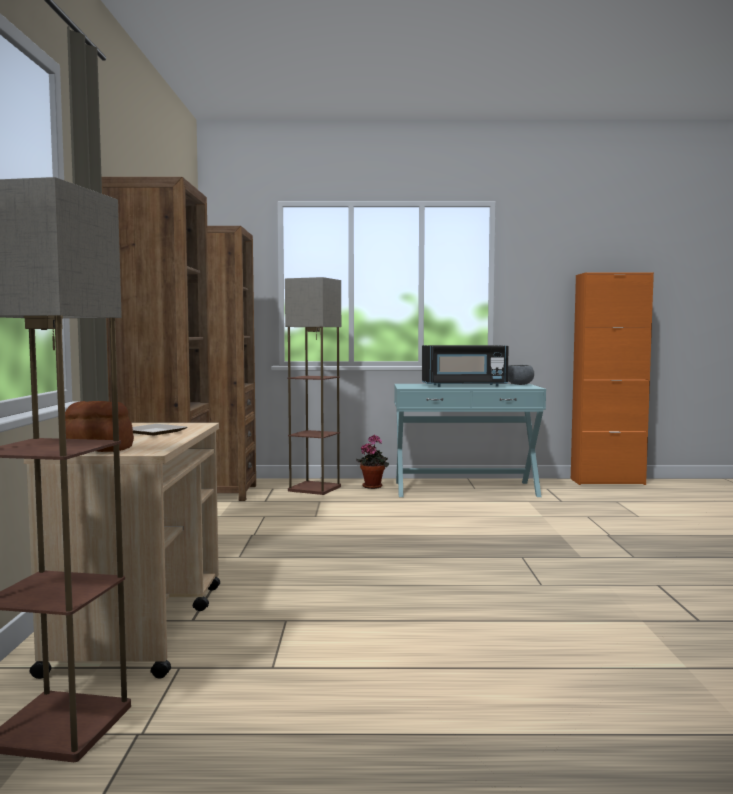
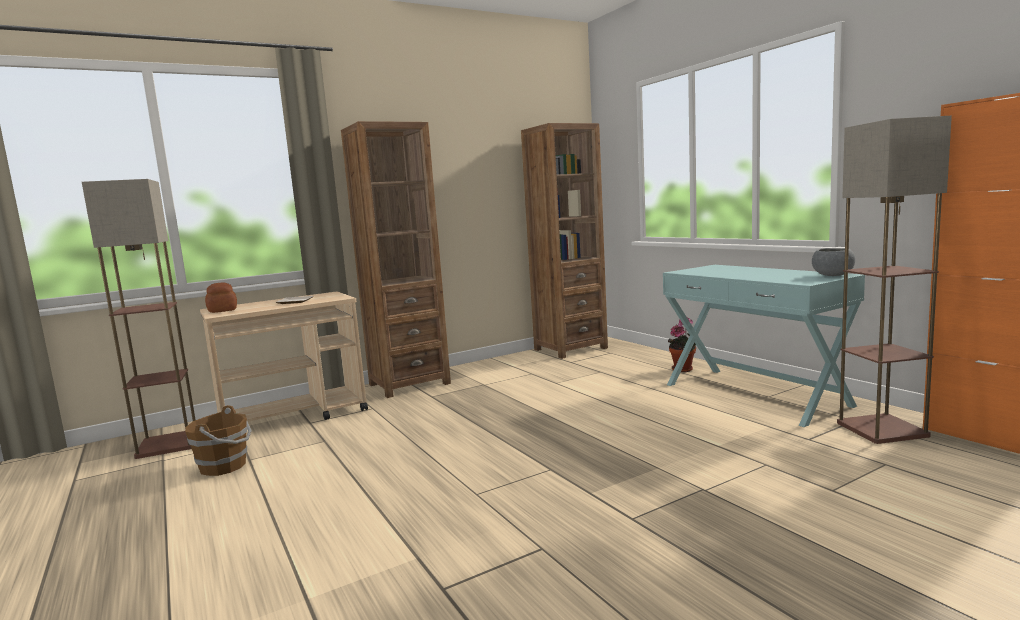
camera: 60 degrees right, 5 degrees up
floor lamp [285,277,341,495] -> floor lamp moved to [837,116,952,444]
black microwave [422,345,509,387] -> none
none -> brown bucket [185,405,252,476]

